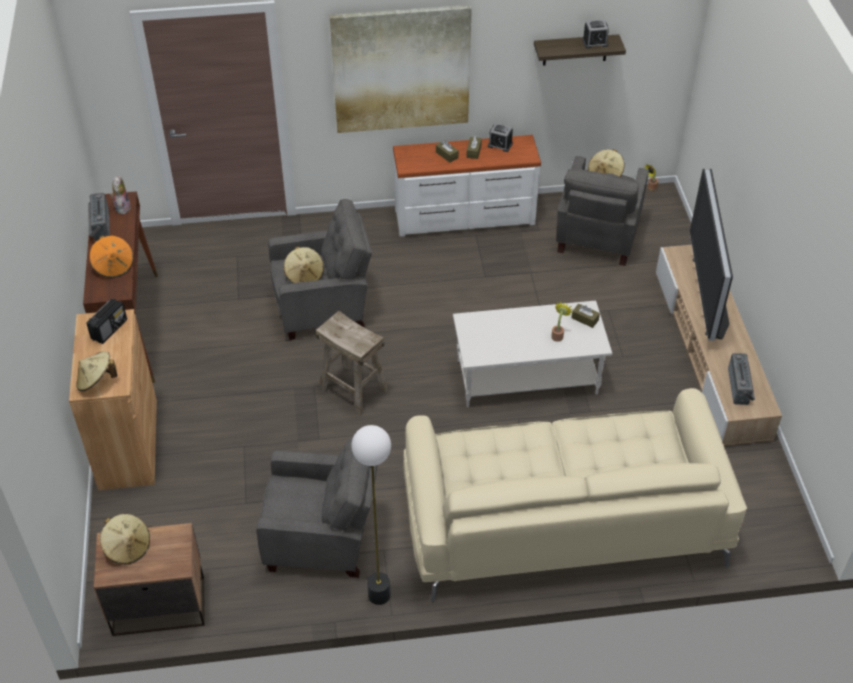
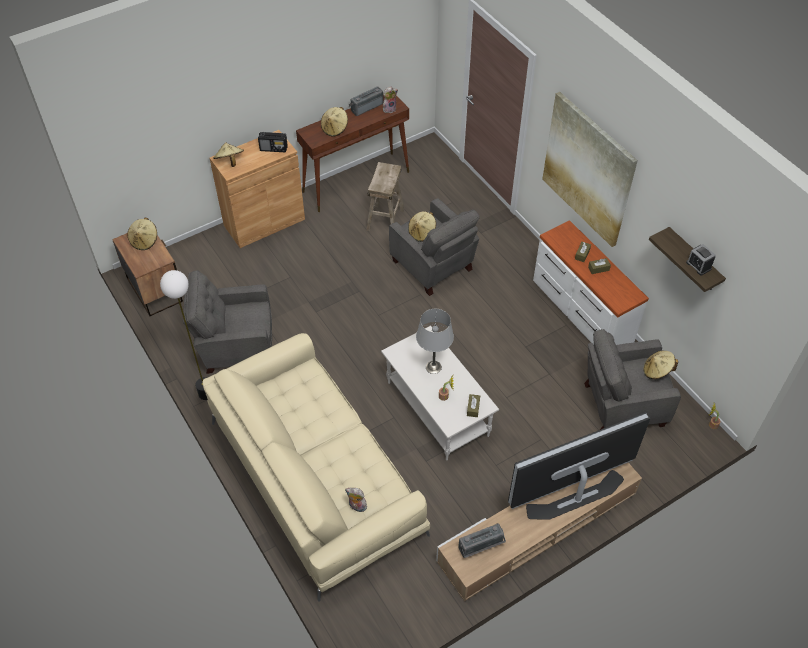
camera: 65 degrees right, 5 degrees up
orange hat [90,236,134,278] -> beige hat [321,107,348,137]
grey armchair [256,431,377,578] -> grey armchair turned 105 degrees clockwise [183,270,272,374]
beige stool [316,311,388,416] -> beige stool moved to [366,162,405,231]
alarm clock [488,123,513,152] -> none
none -> plush toy [345,488,367,512]
none -> grey table lamp [416,309,454,374]

